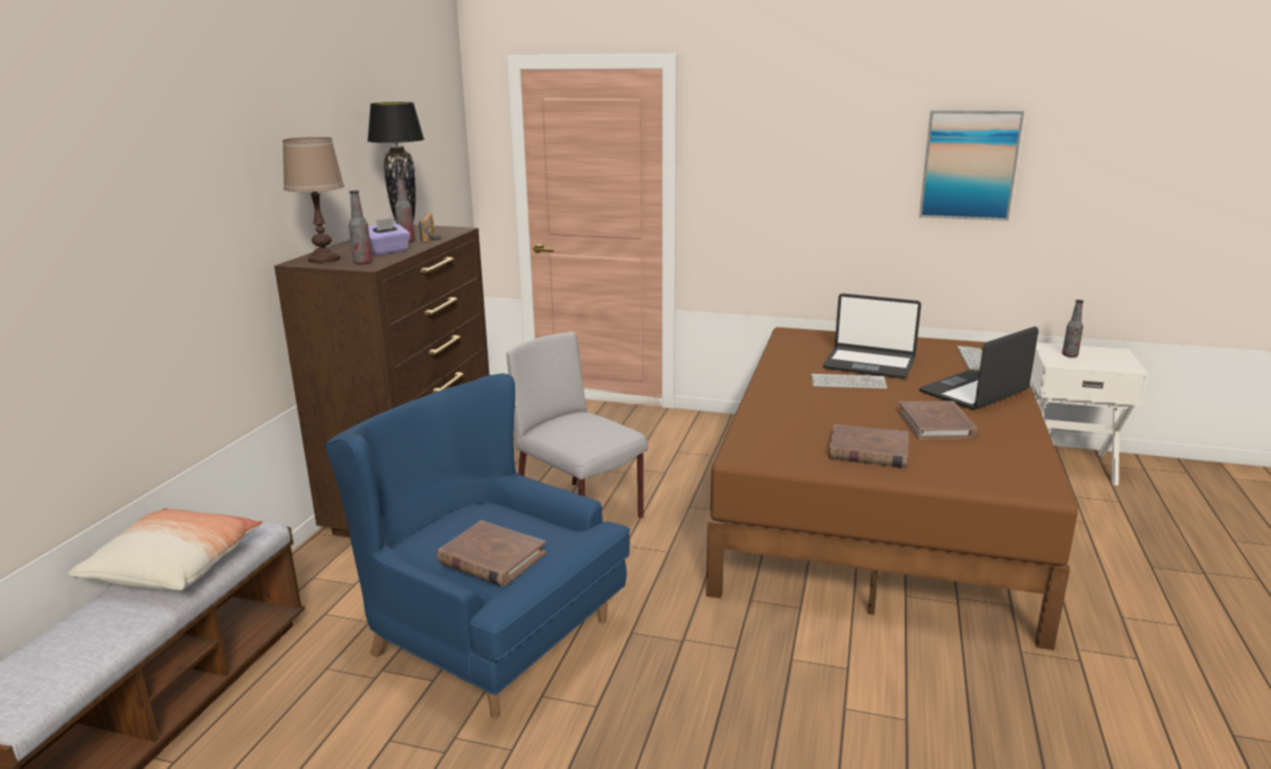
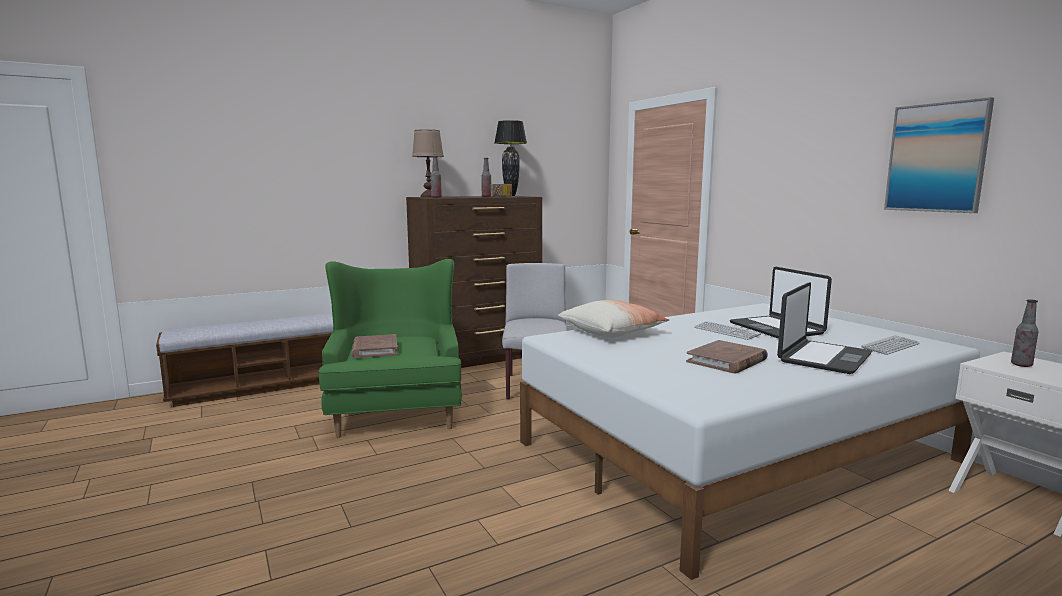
camera: 45 degrees right, 10 degrees down
pillow [67,508,263,591] -> pillow moved to [558,300,670,337]
blue armchair [325,373,630,718] -> green armchair [318,259,462,438]
purple tissue box [368,218,410,255] -> none
brown bed [706,327,1078,650] -> white bed [520,303,980,580]
brown book [829,424,909,468] -> none
laptop [919,326,1039,410] -> laptop turned 120 degrees clockwise [777,282,872,374]

